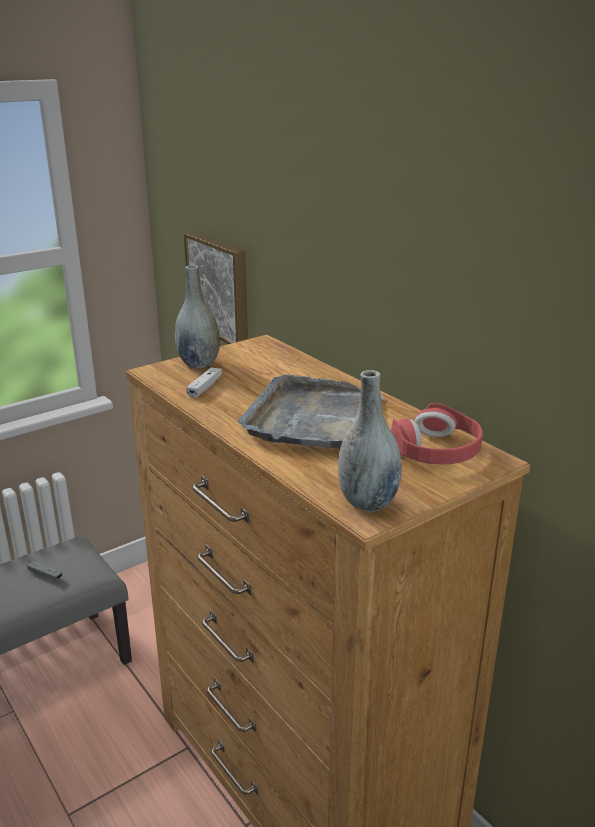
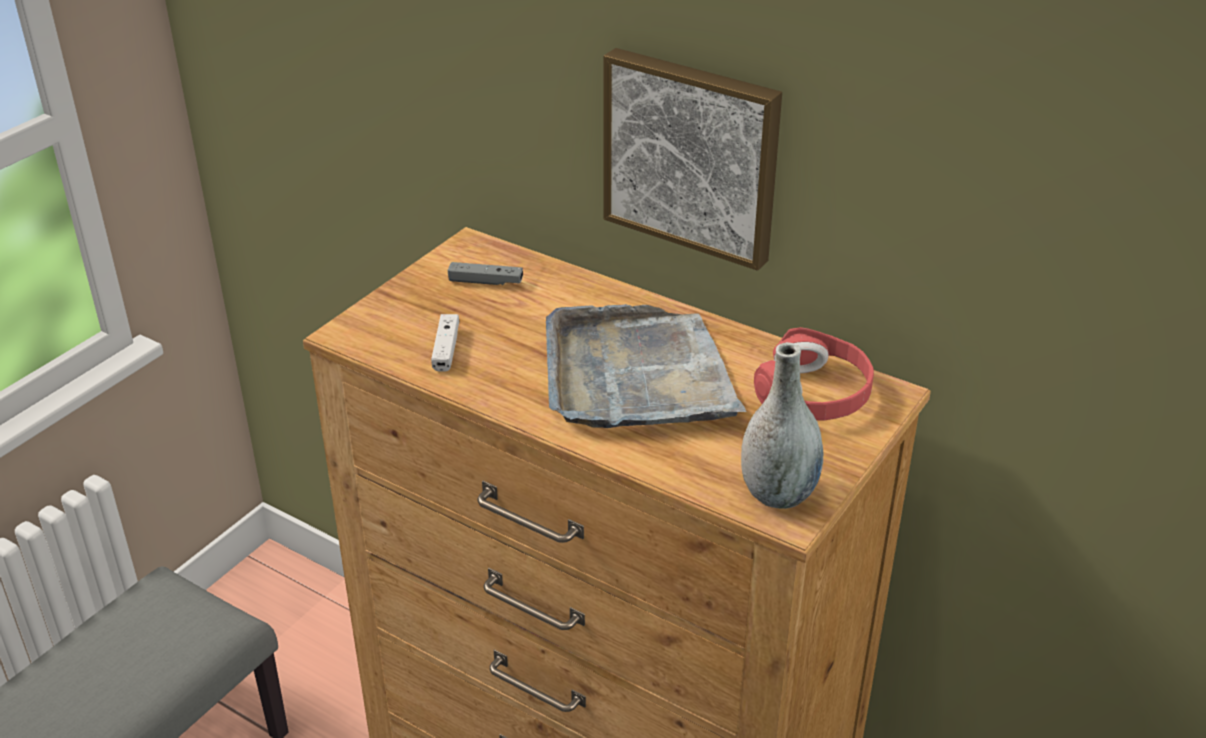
camera: 20 degrees left, 10 degrees up
grey game controller [27,561,63,580] -> grey game controller moved to [448,262,523,285]
grey vase [175,265,220,369] -> none
picture [184,232,248,344] -> picture moved to [603,48,782,271]

